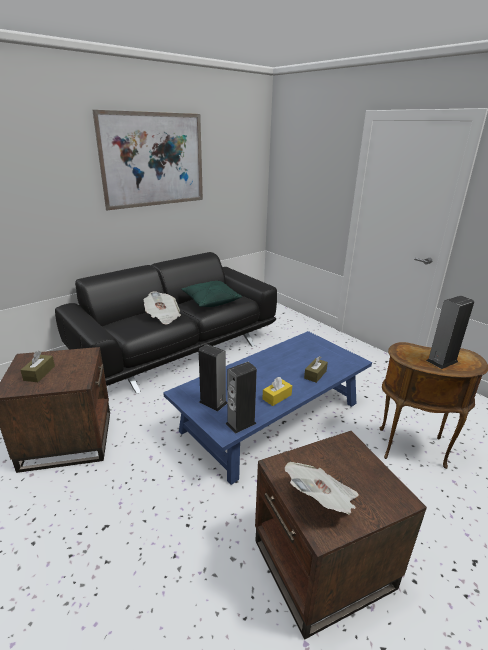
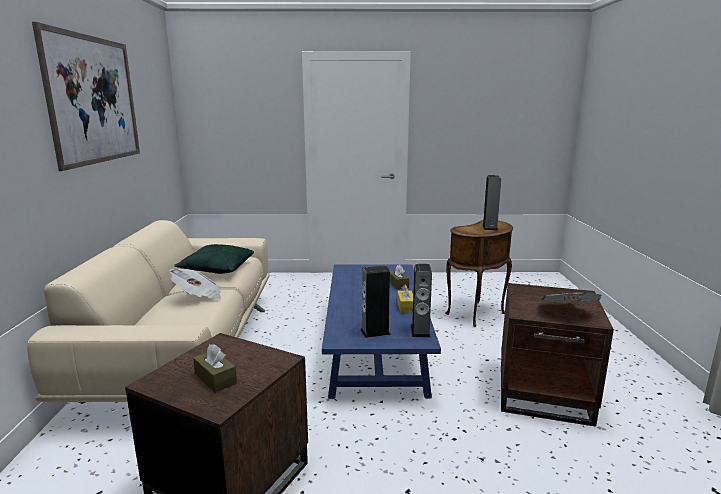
camera: 50 degrees left, 10 degrees down
black sofa [55,252,277,394] -> beige sofa [27,220,270,403]

